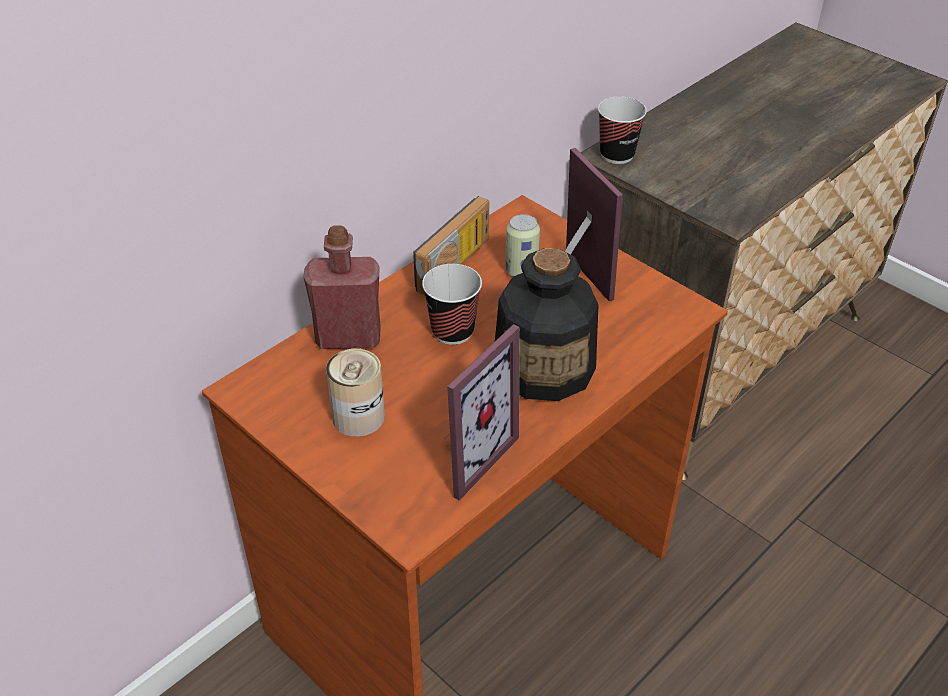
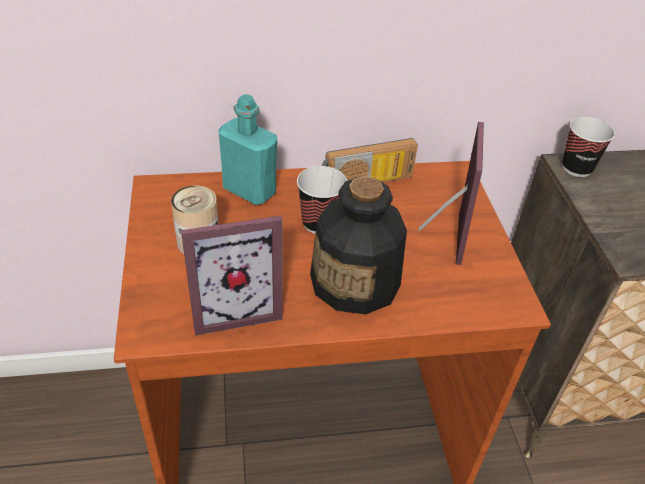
camera: 35 degrees right, 0 degrees up
red bottle [303,225,381,349] -> turquoise bottle [218,94,277,205]
can [505,214,540,277] -> none

